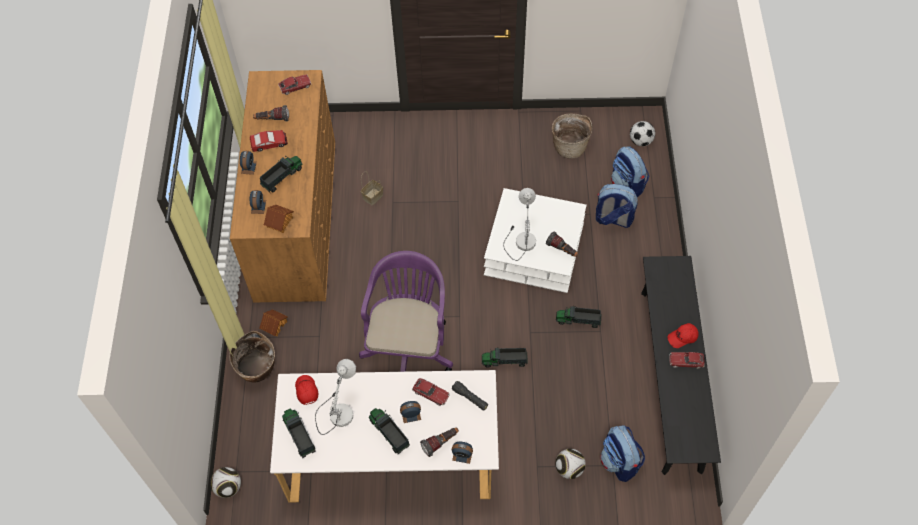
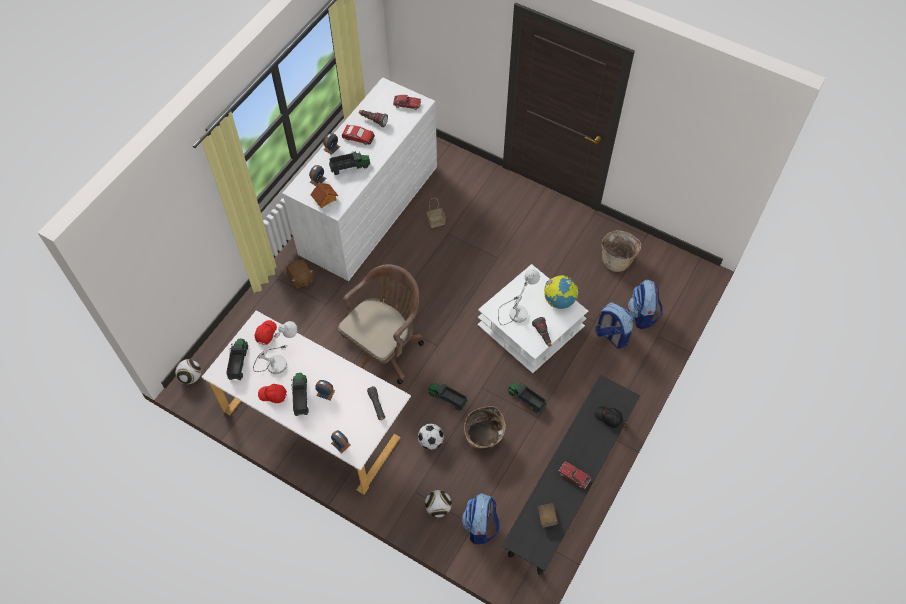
camera: 30 degrees right, 0 degrees up
basket [229,331,275,383] -> basket moved to [464,406,506,450]
brown dresser [230,70,335,302] -> white dresser [282,77,437,281]
toy house [259,309,288,336] -> brown plush toy [286,259,313,289]
purple office chair [359,251,453,372] -> brown office chair [338,264,424,384]
toy car [412,378,450,406] -> none
flashlight [420,427,459,457] -> none
football [630,121,655,146] -> football moved to [418,424,444,450]
red cap [667,323,699,348] -> red cap moved to [258,384,287,403]
none -> brown book [538,503,558,528]
none -> globe [544,275,579,309]
none -> black cap [595,406,623,428]

